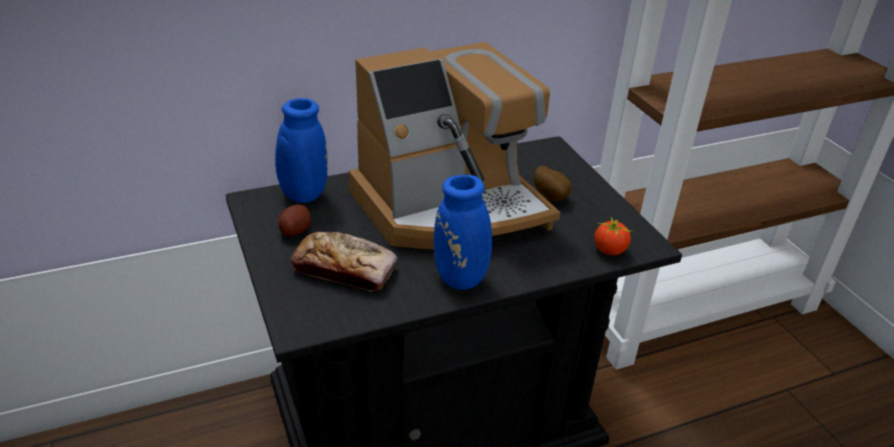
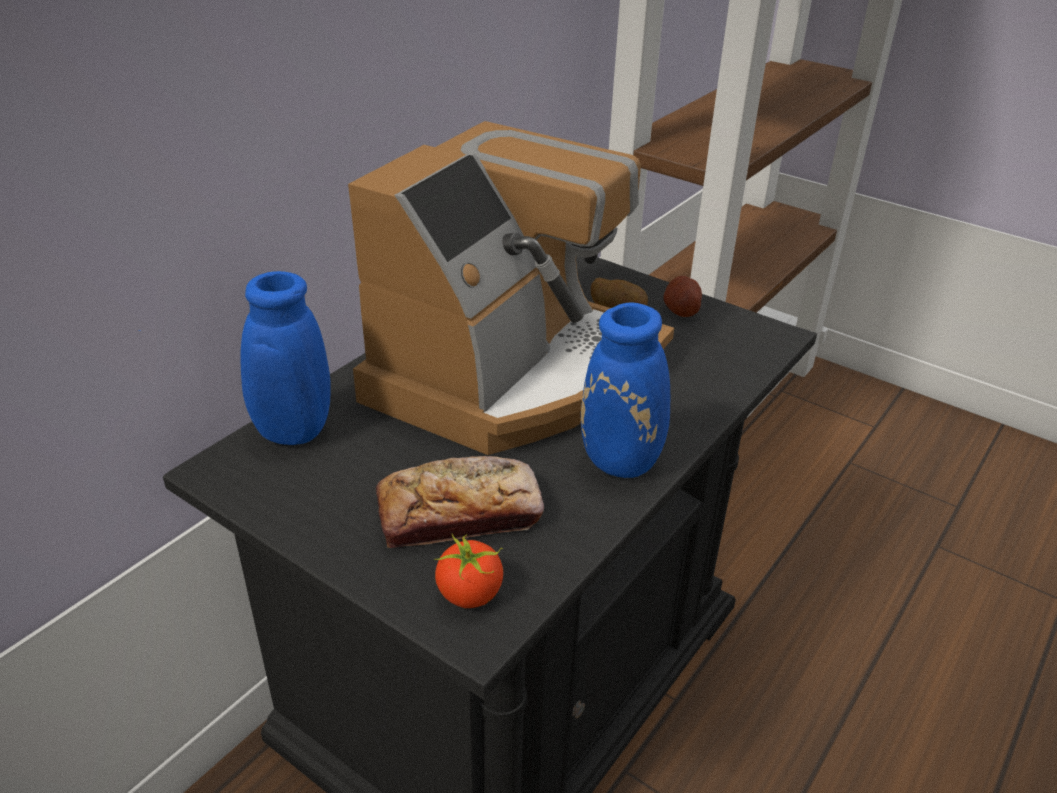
camera: 30 degrees left, 0 degrees up
potato [278,204,311,237] -> potato moved to [663,276,702,317]
tomato [594,216,634,255] -> tomato moved to [434,534,503,608]

